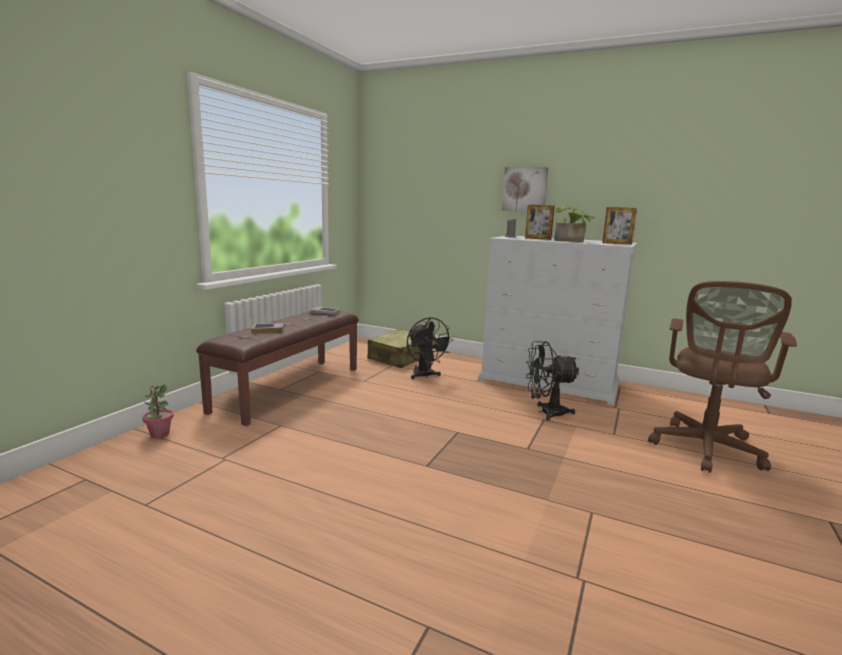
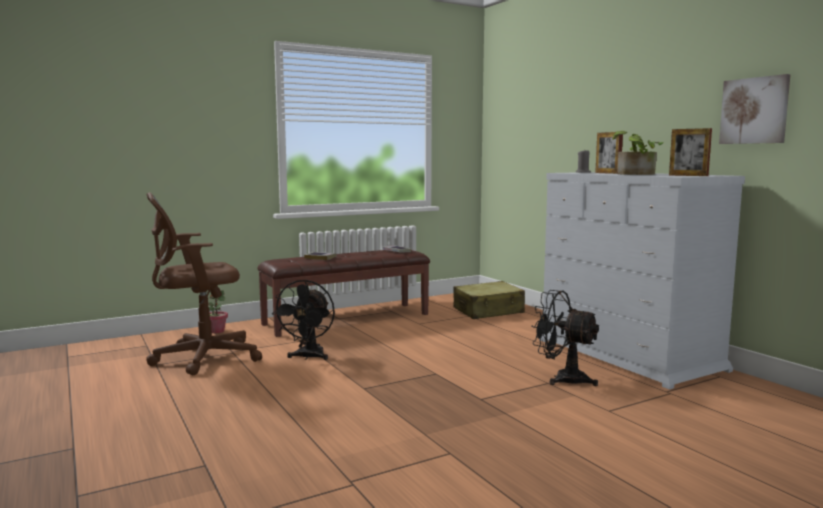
camera: 35 degrees right, 5 degrees down
black fan [407,317,454,379] -> black fan moved to [272,280,335,360]
picture [502,167,548,212] -> picture moved to [719,74,791,144]
brown office chair [648,281,797,473] -> brown office chair moved to [146,192,262,375]

